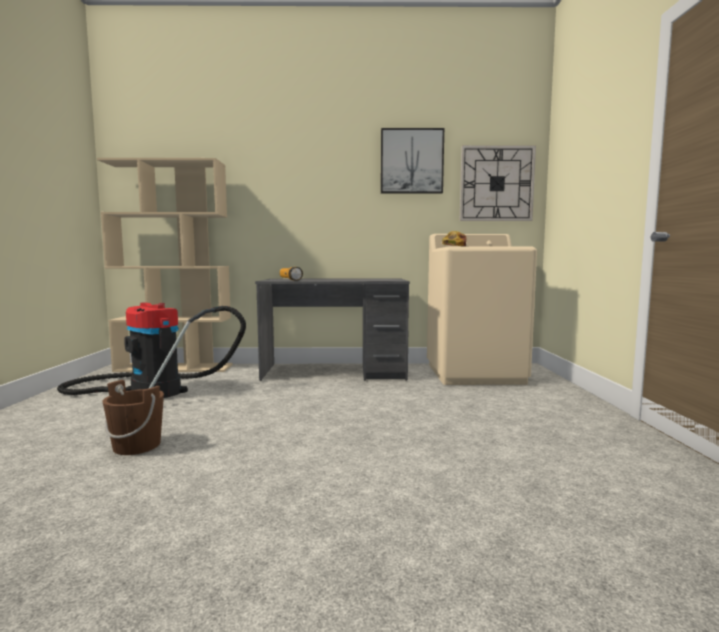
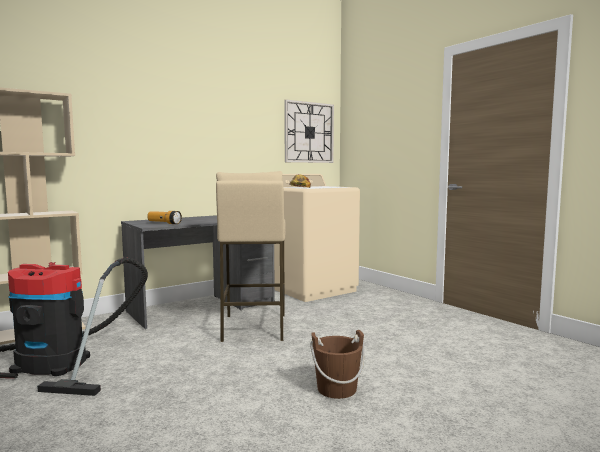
camera: 35 degrees left, 0 degrees up
brown bucket [102,380,164,455] -> brown bucket moved to [310,330,365,399]
picture [381,128,444,194] -> none
none -> beige stool [216,171,286,342]

